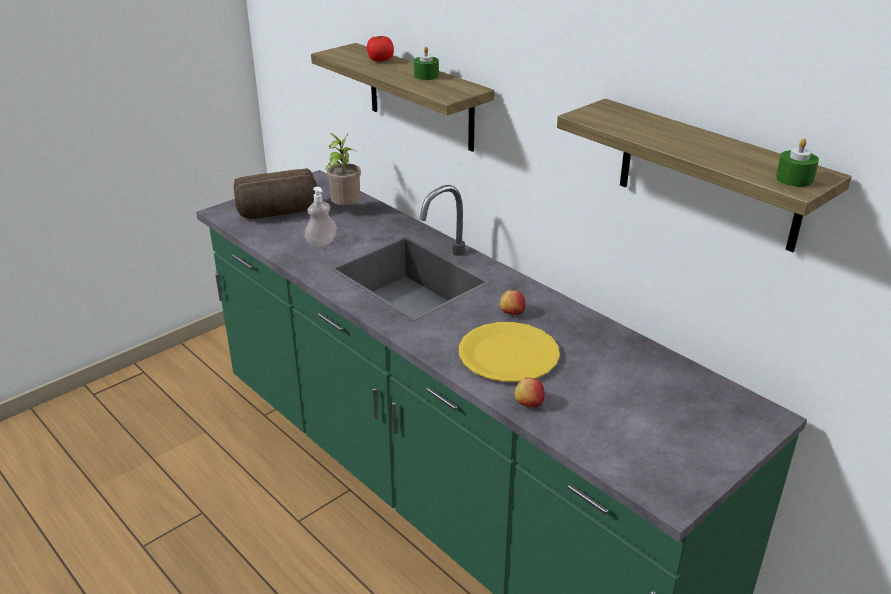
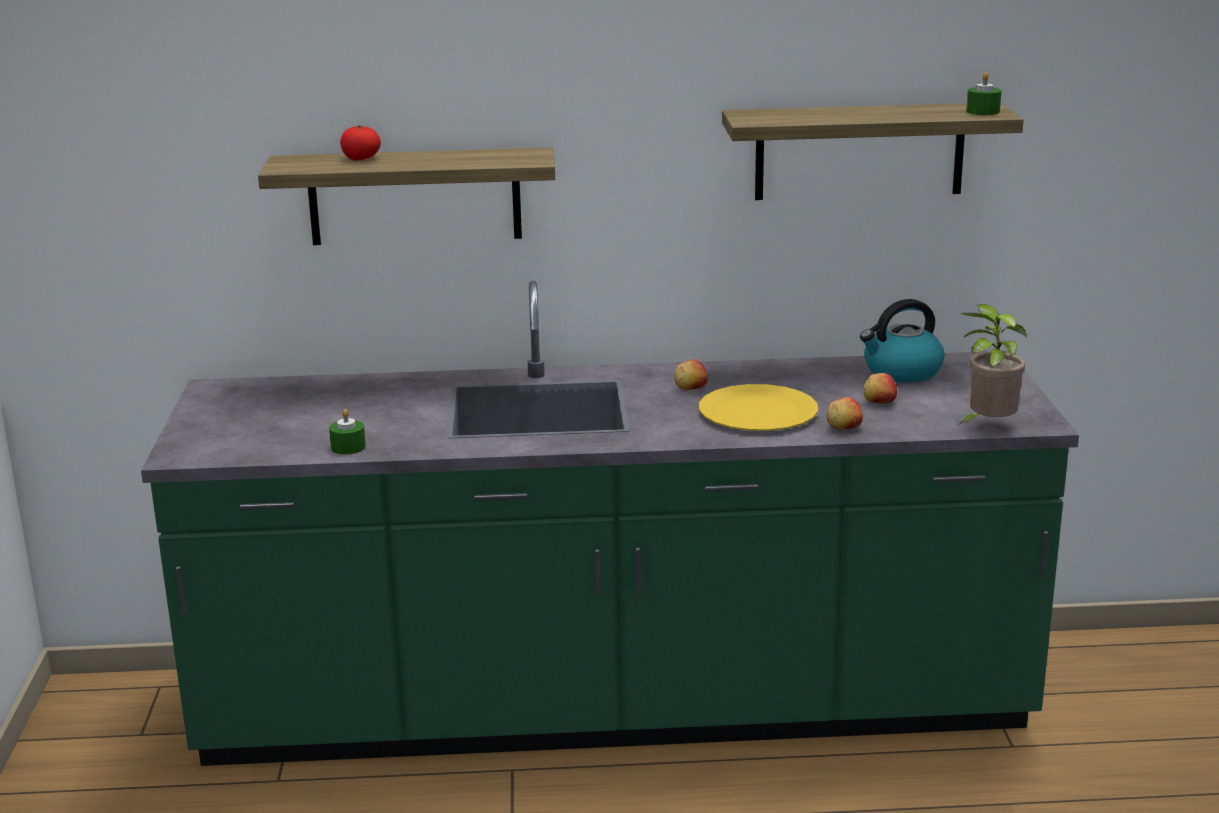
camera: 50 degrees left, 10 degrees down
bread [234,168,318,219] -> none
soap dispenser [305,187,337,247] -> none
potted plant [326,133,361,205] -> potted plant moved to [958,304,1027,425]
green candle [414,47,439,80] -> green candle moved to [329,409,366,455]
none -> kettle [860,299,945,383]
none -> apple [863,373,897,404]

